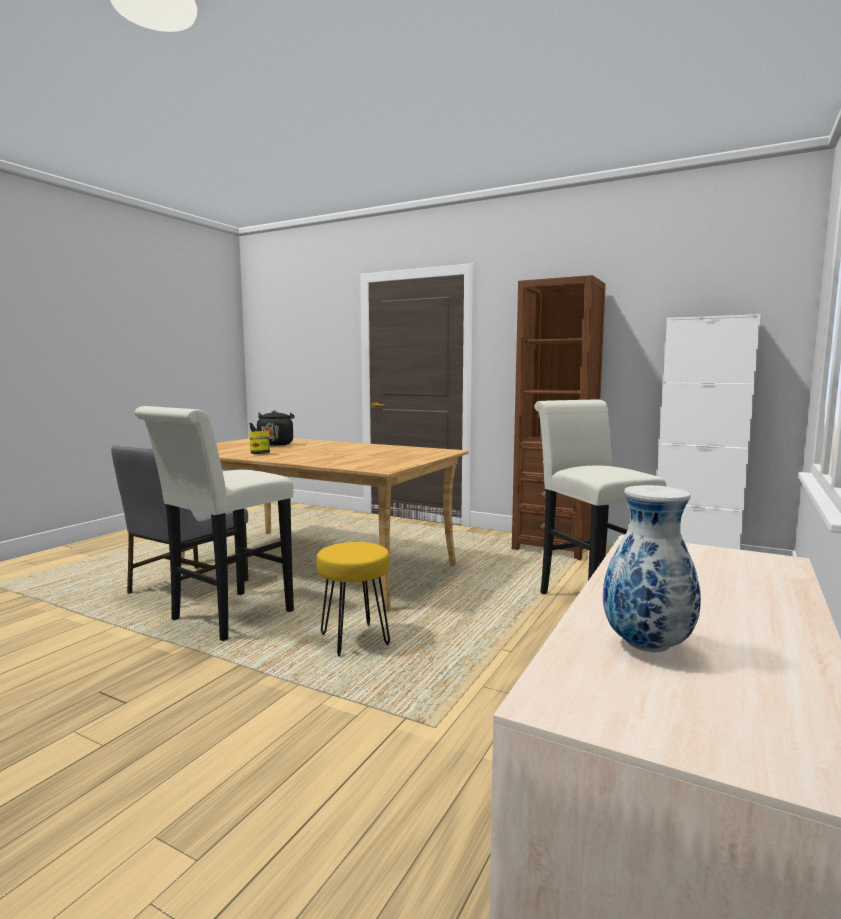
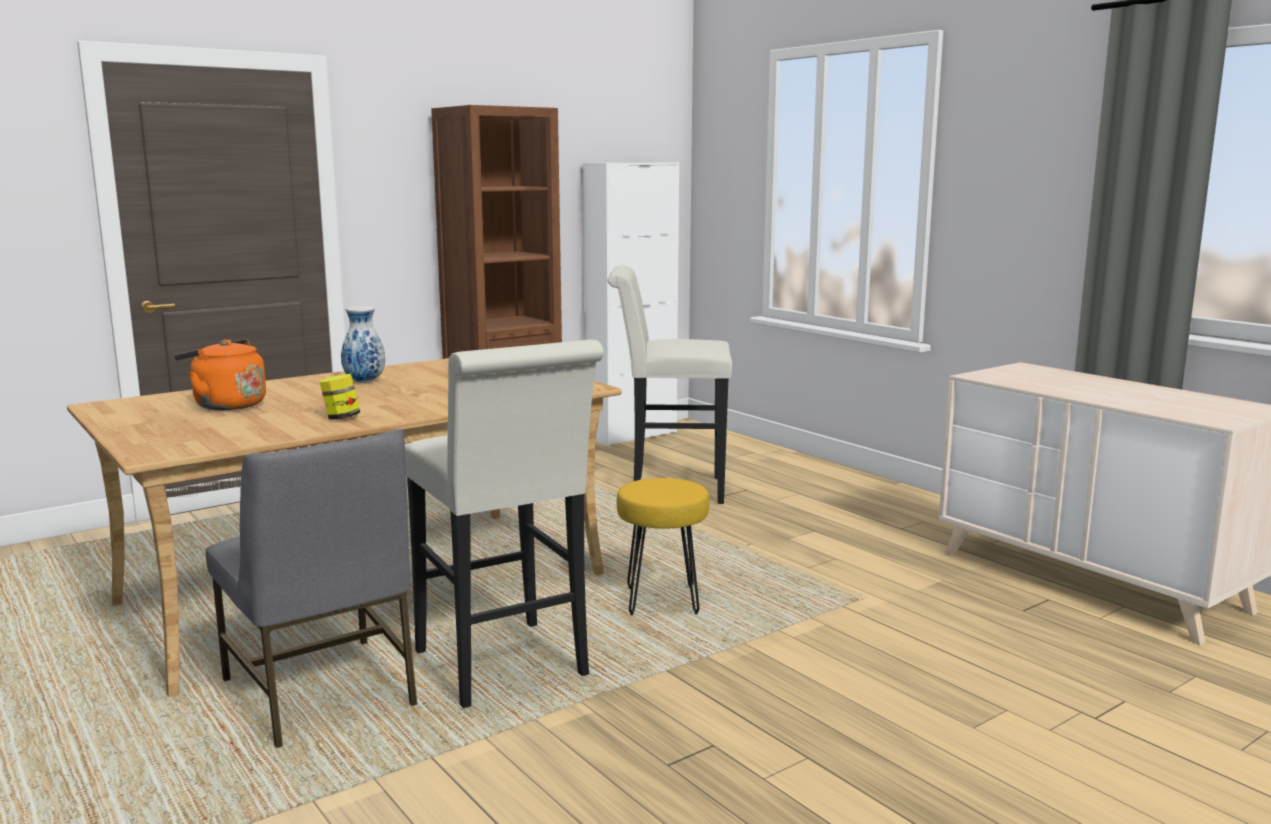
camera: 65 degrees left, 5 degrees up
black kettle [249,410,295,446] -> orange kettle [174,339,266,410]
vase [603,485,701,652] -> vase moved to [341,306,385,383]

